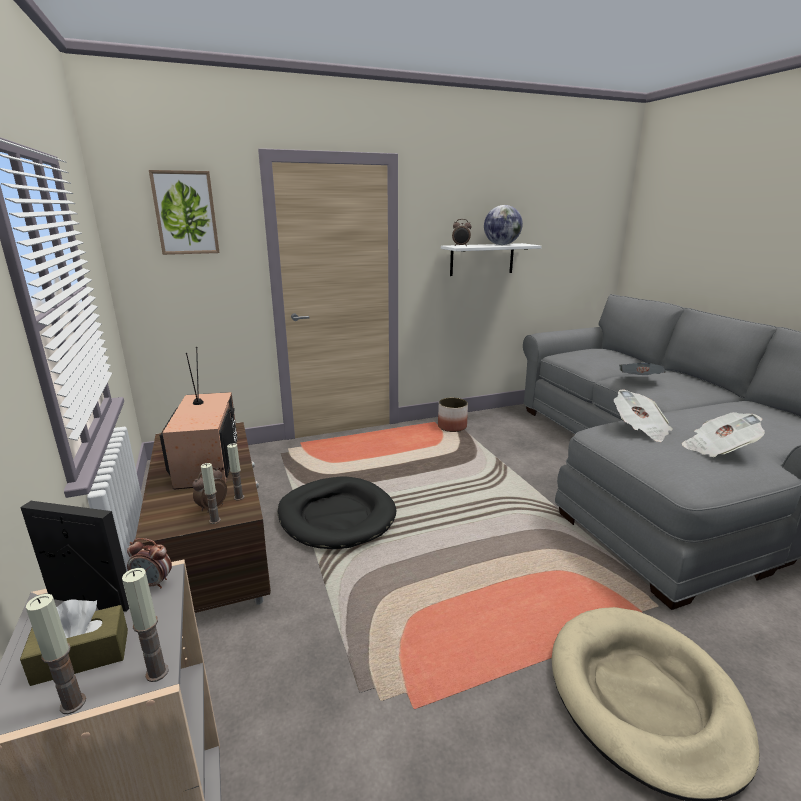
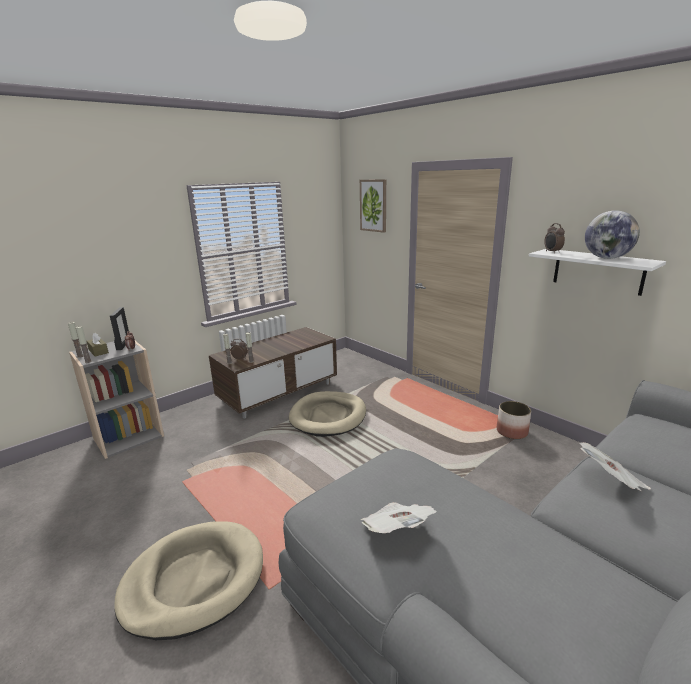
camera: 70 degrees right, 0 degrees up
television [160,347,238,490] -> none
black dog bed [277,476,396,549] -> beige dog bed [289,391,366,437]
newspaper [614,389,672,442] -> none

